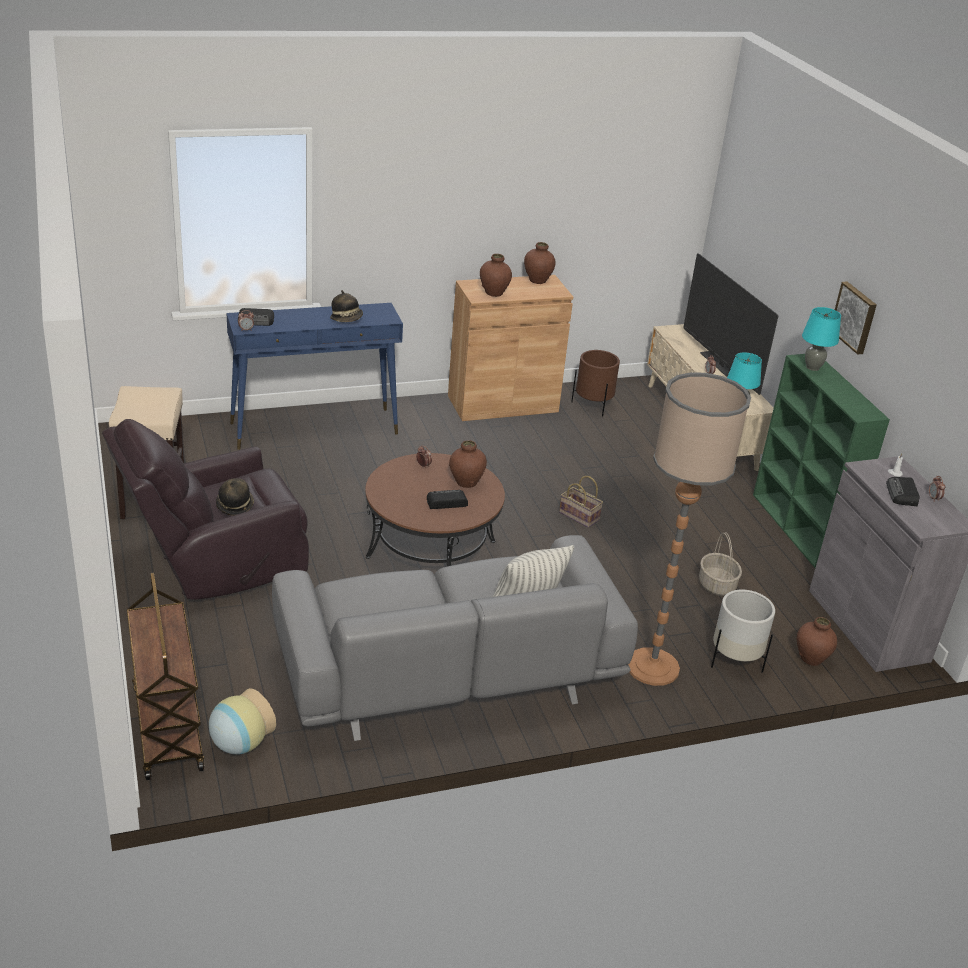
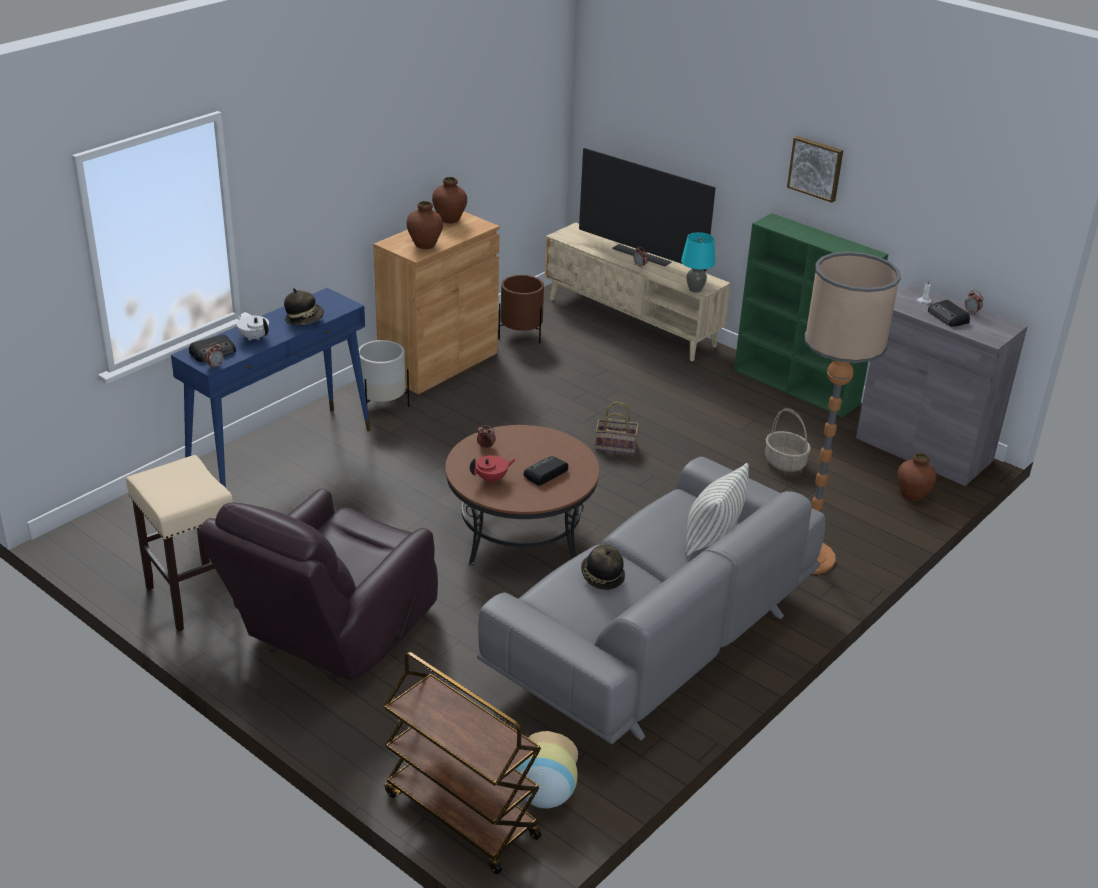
camera: 30 degrees left, 0 degrees up
hat [216,478,254,515] -> hat moved to [581,544,625,590]
brown vase [449,440,487,488] -> none
white planter [711,590,775,673] -> white planter moved to [359,340,409,407]
turquoise table lamp [802,307,841,371] -> none
none -> white teapot [236,315,269,341]
none -> red teapot [470,455,516,484]

